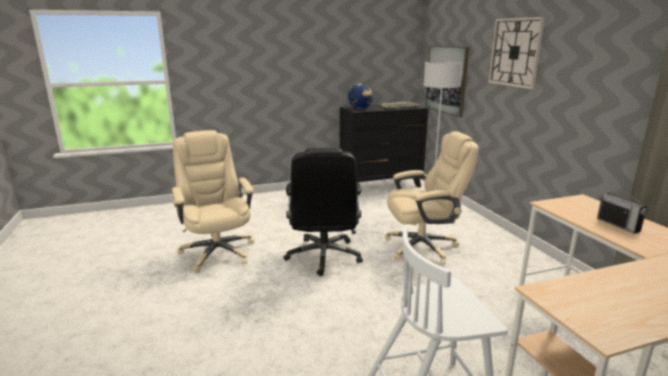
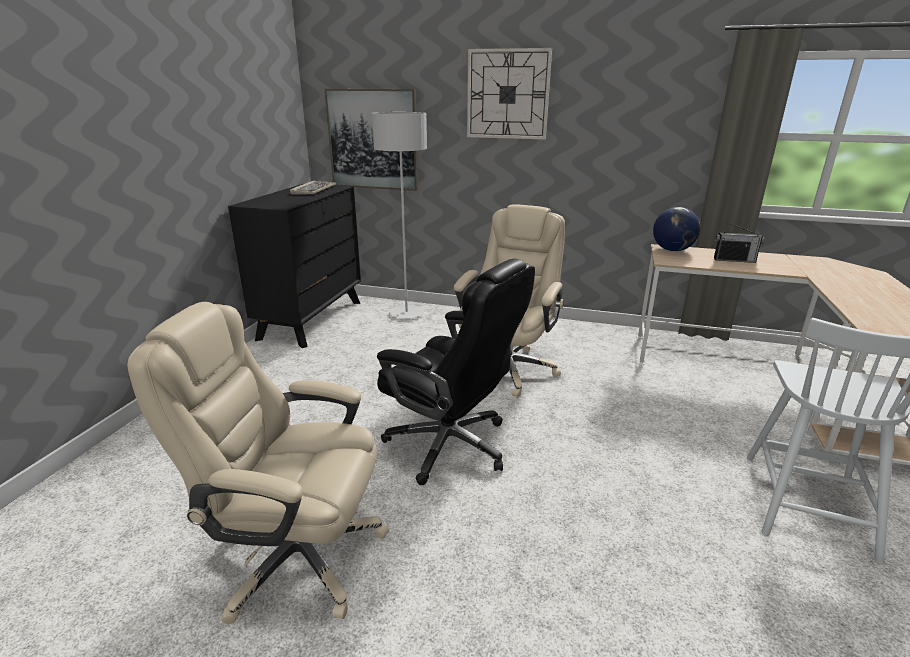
camera: 55 degrees left, 5 degrees up
globe [348,84,373,109] -> globe moved to [653,207,700,251]

